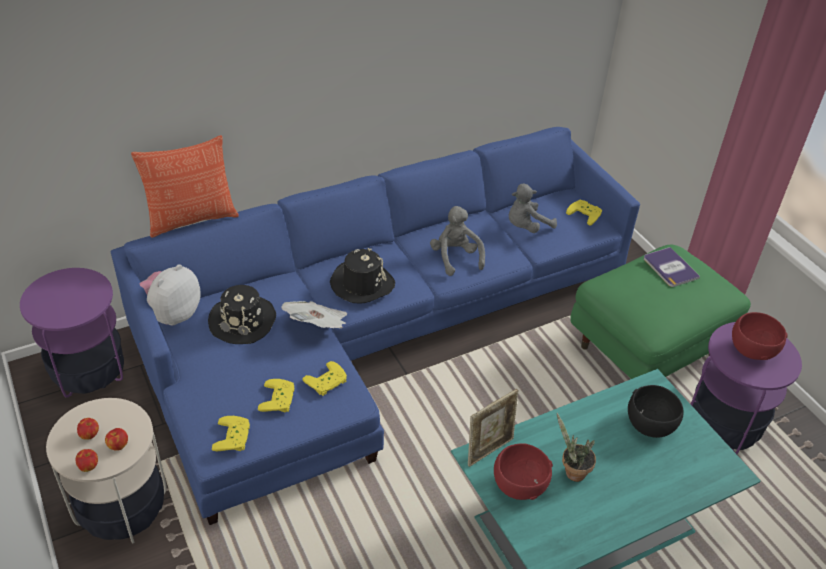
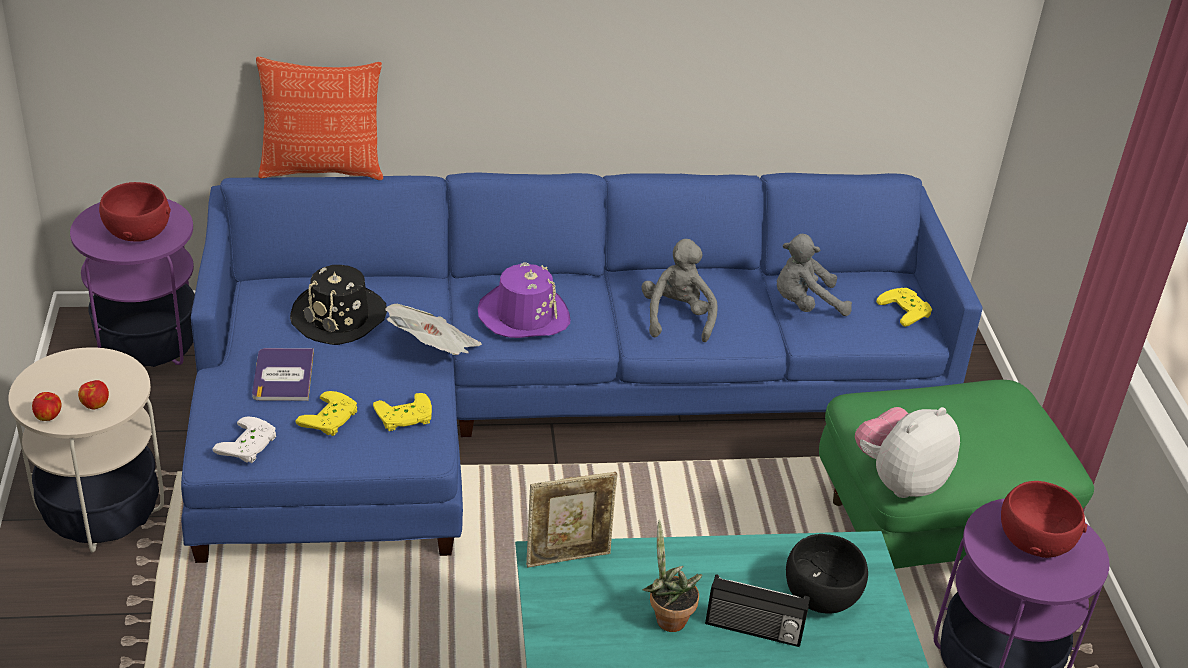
camera: 20 degrees right, 5 degrees down
apple [77,418,99,440] -> none
plush toy [140,264,200,325] -> plush toy moved to [855,407,960,498]
yellow game controller [212,416,250,452] -> white game controller [212,416,276,463]
black hat [330,248,395,303] -> purple hat [477,262,570,338]
red bowl [494,443,553,500] -> red bowl moved to [99,182,171,241]
book [644,247,700,287] -> book moved to [252,348,314,401]
none -> radio [705,574,810,647]

